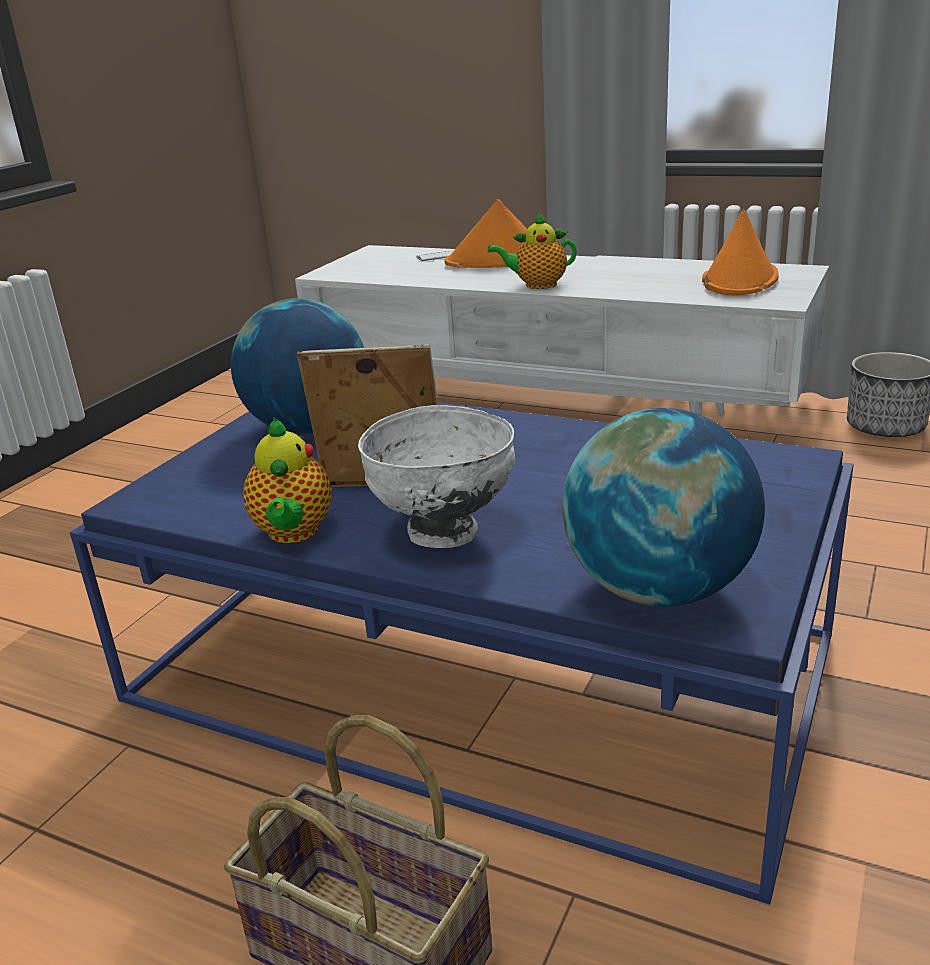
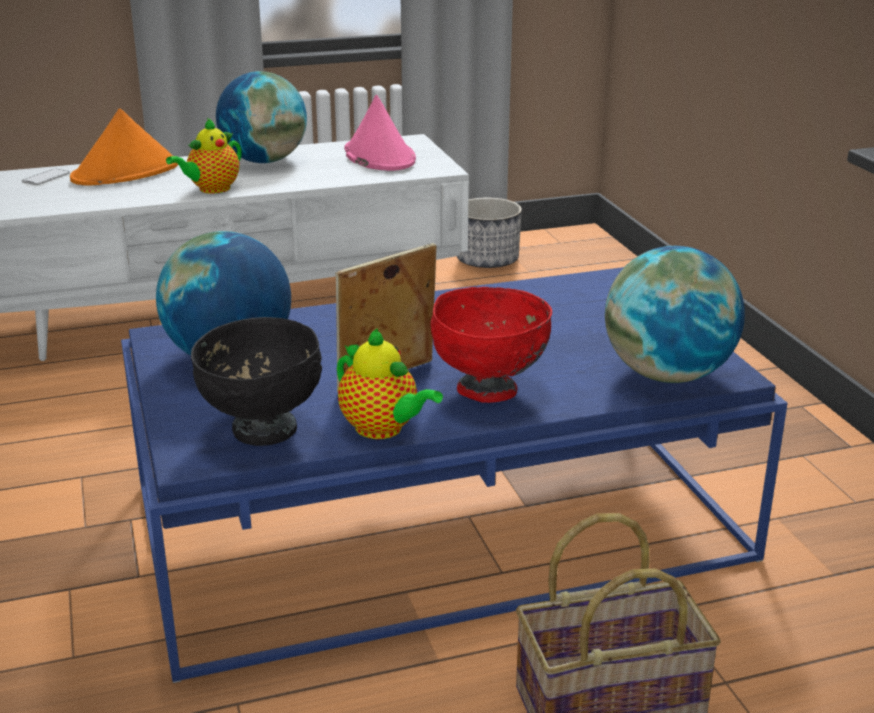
camera: 45 degrees left, 0 degrees up
white bowl [358,405,515,548] -> red bowl [431,287,552,403]
orange hat [702,209,779,295] -> pink hat [344,95,416,171]
none -> black bowl [191,317,322,446]
none -> globe [216,71,307,163]

